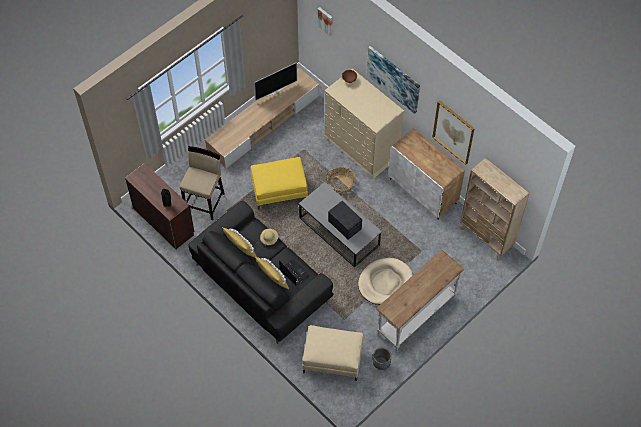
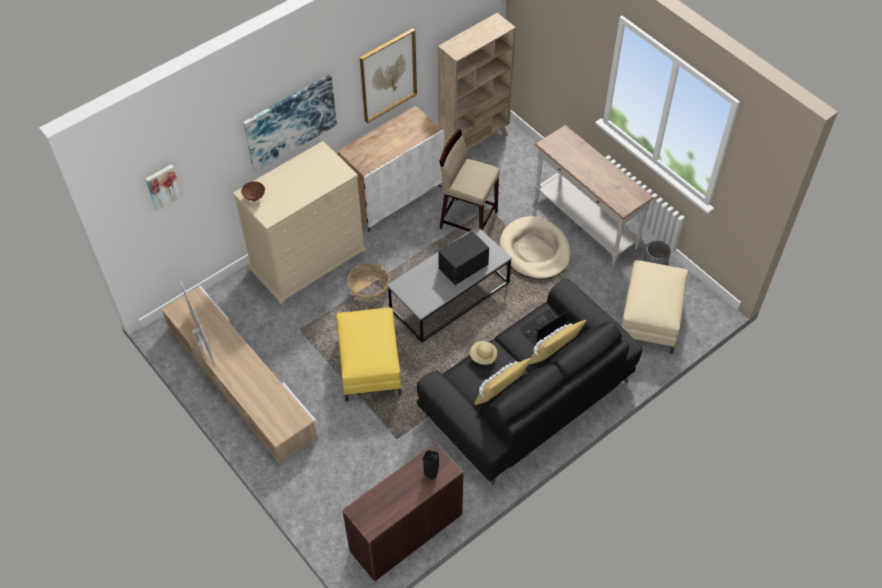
camera: 85 degrees left, 5 degrees down
beige stool [180,146,225,220] -> beige stool moved to [439,129,500,231]

